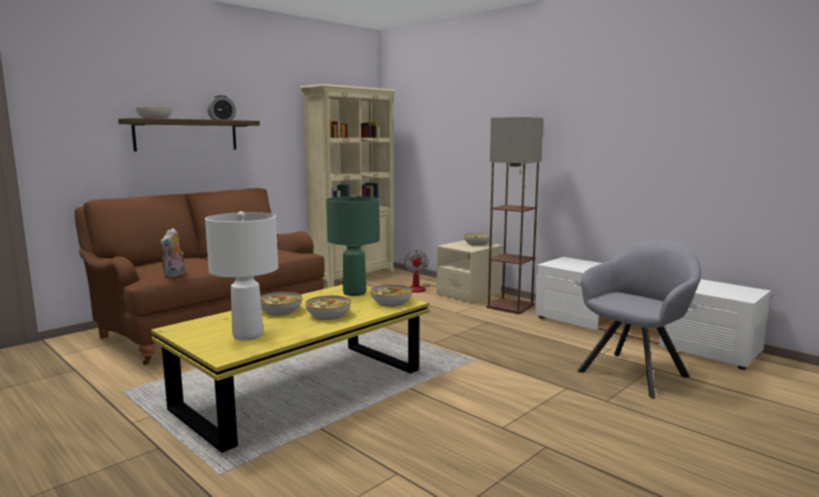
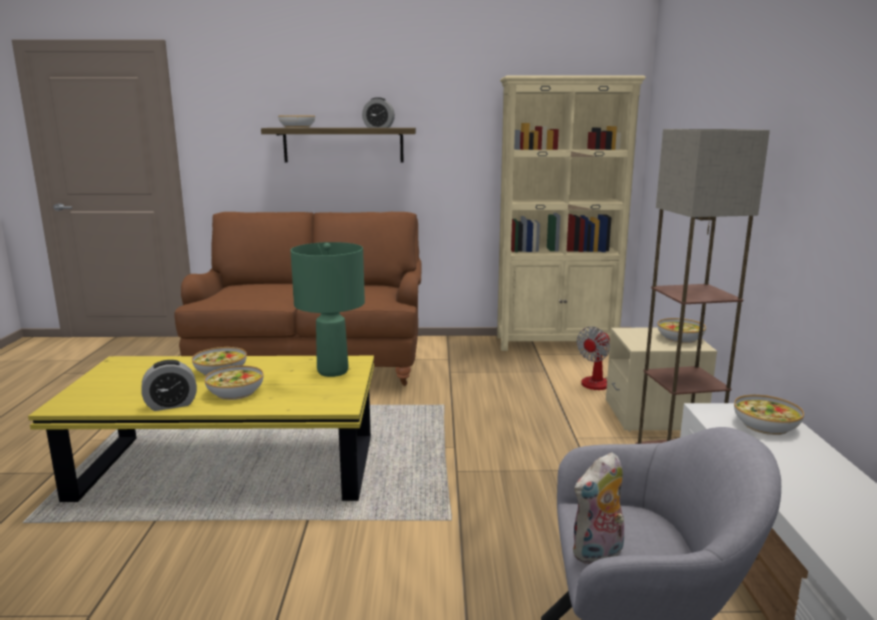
camera: 45 degrees right, 5 degrees up
plush toy [161,228,185,277] -> plush toy moved to [572,452,624,564]
white table lamp [205,211,278,340] -> none
bowl [371,284,412,307] -> bowl moved to [734,395,804,435]
none -> alarm clock [142,360,197,411]

